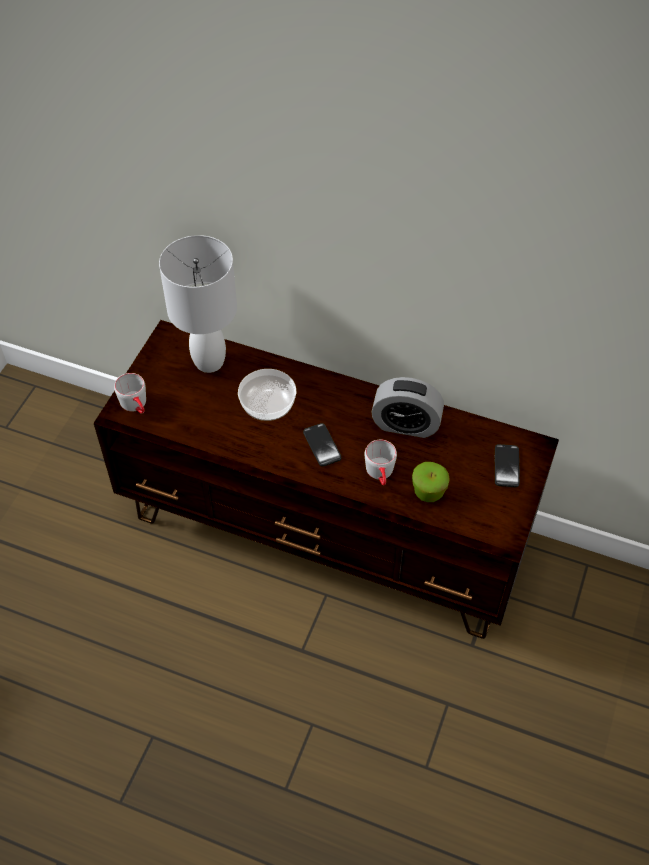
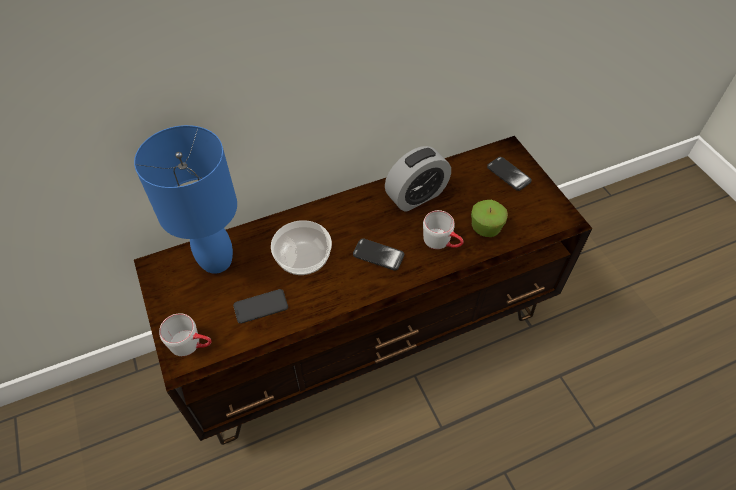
camera: 45 degrees left, 0 degrees up
white table lamp [159,235,237,373] -> blue table lamp [134,125,237,274]
none -> phone [233,289,288,324]

